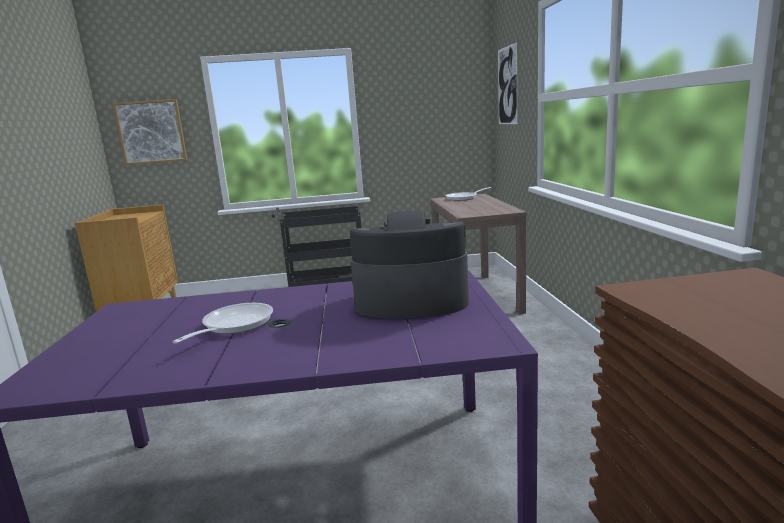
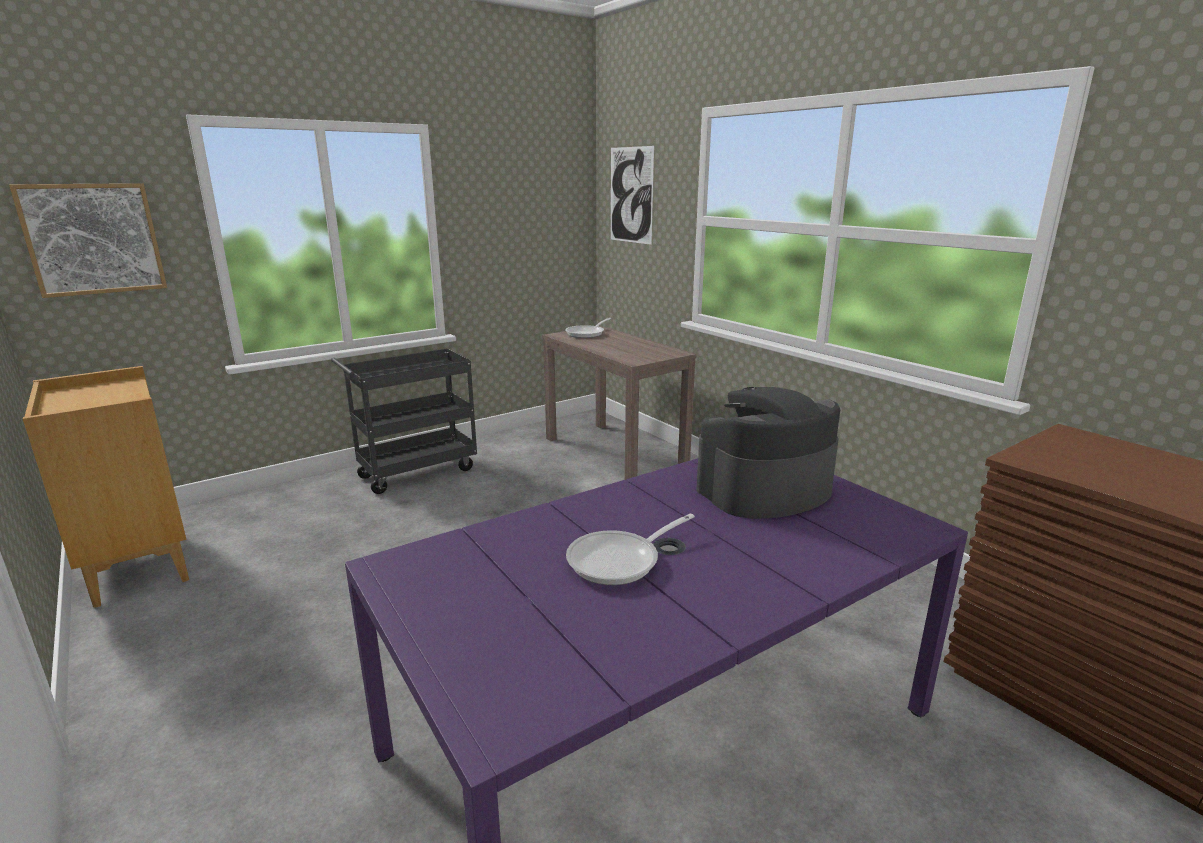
camera: 30 degrees left, 5 degrees up
frying pan [173,303,273,344] -> frying pan turned 120 degrees counterclockwise [566,514,695,585]

